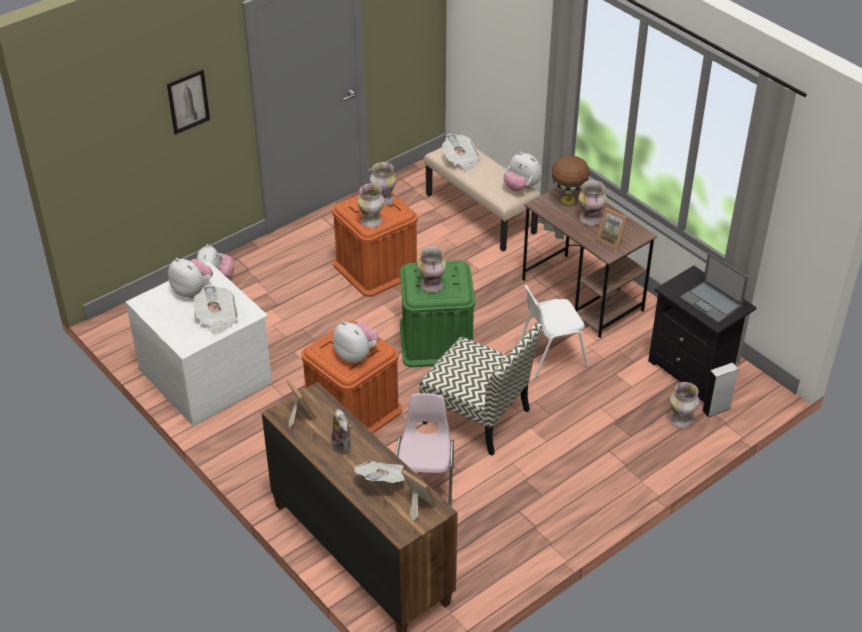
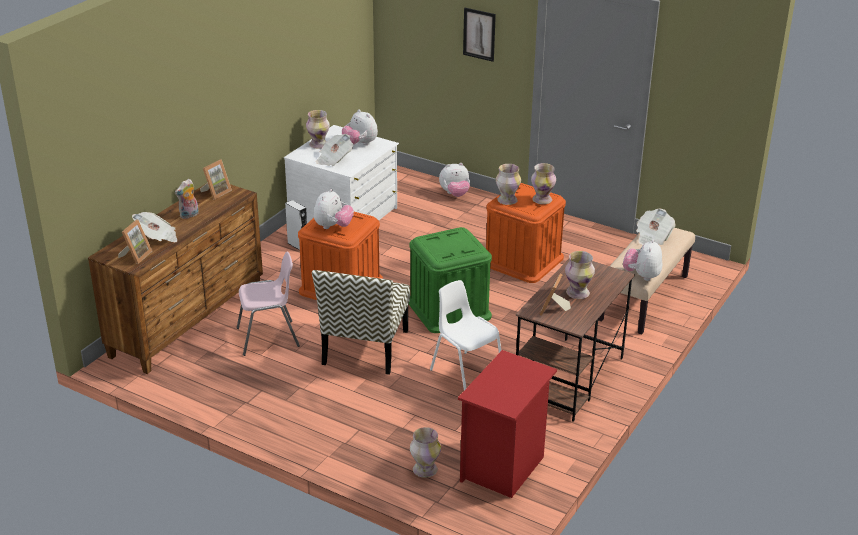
camera: 70 degrees right, 10 degrees down
plush toy [168,258,213,298] -> plush toy turned 120 degrees clockwise [342,109,378,145]
vase [417,246,446,292] -> vase moved to [306,110,330,149]
brown table lamp [552,155,590,205] -> none
black nightstand [648,265,757,402] -> red nightstand [458,350,557,498]
laptop [680,253,748,323] -> none
grey speaker [702,362,739,417] -> grey speaker moved to [285,200,307,250]

